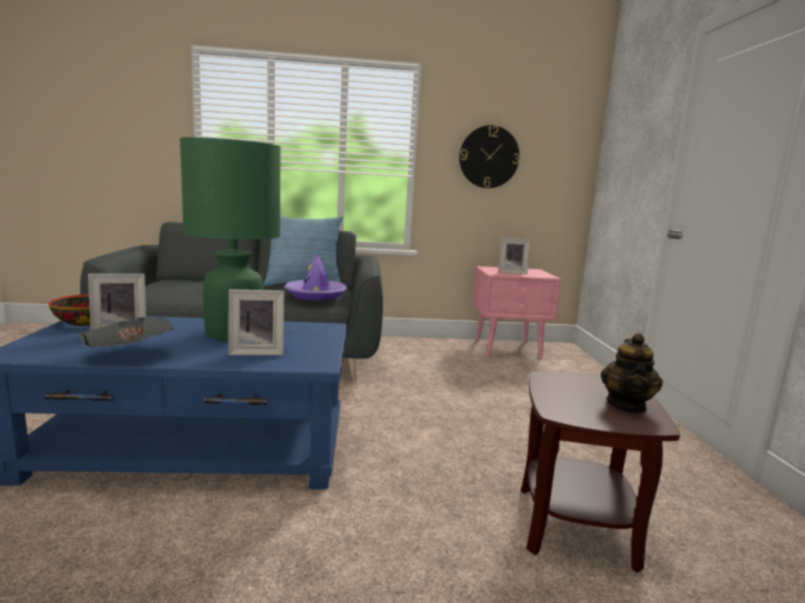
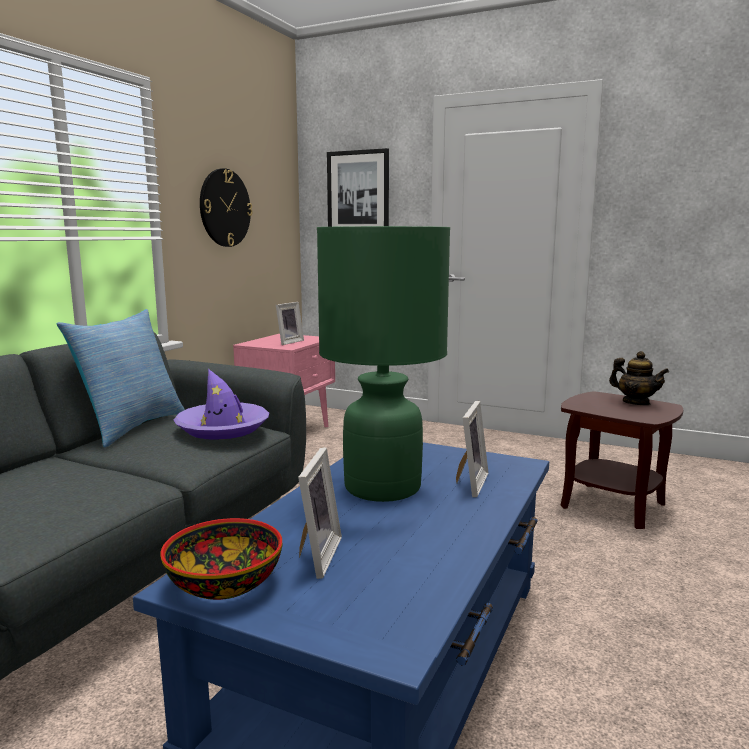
camera: 60 degrees left, 0 degrees up
newspaper [79,317,173,347] -> none
none -> picture [327,148,389,227]

